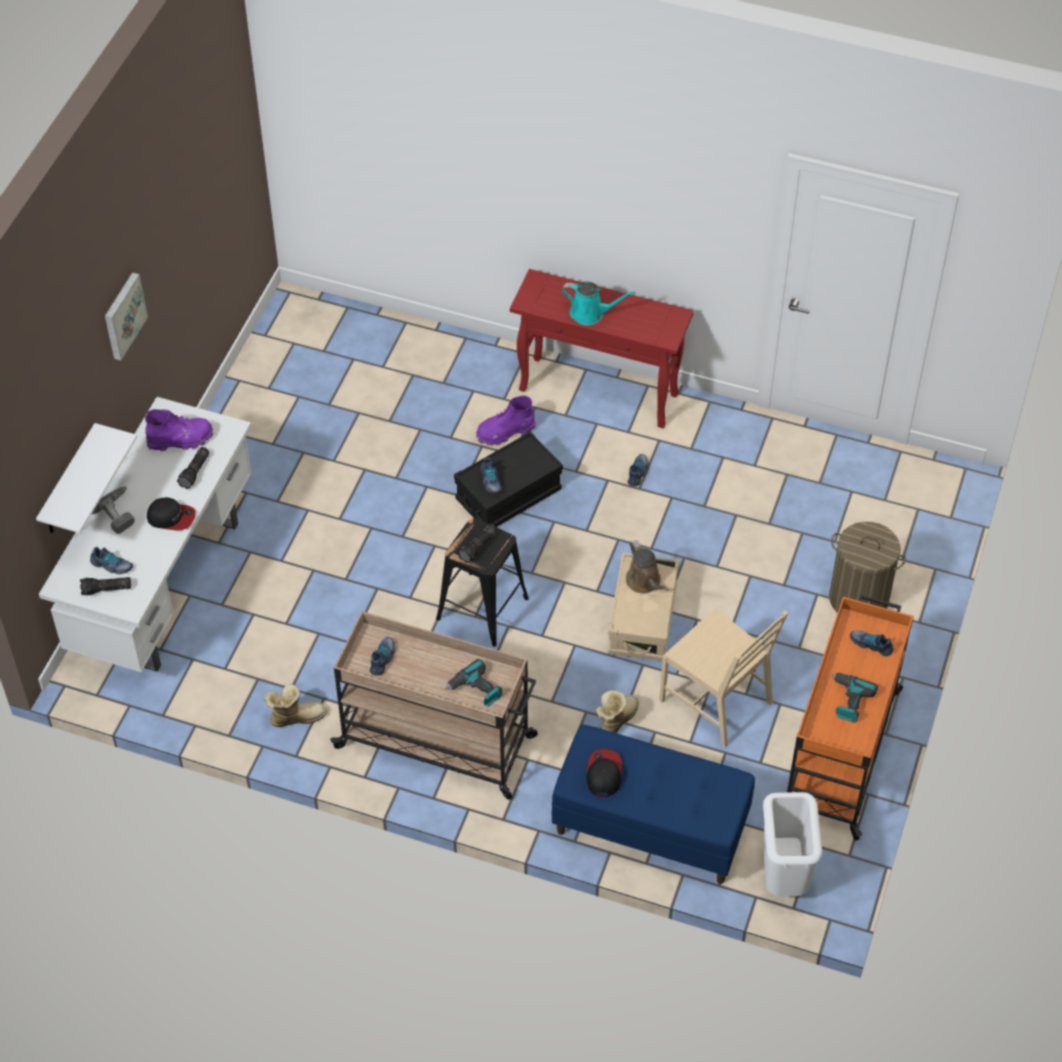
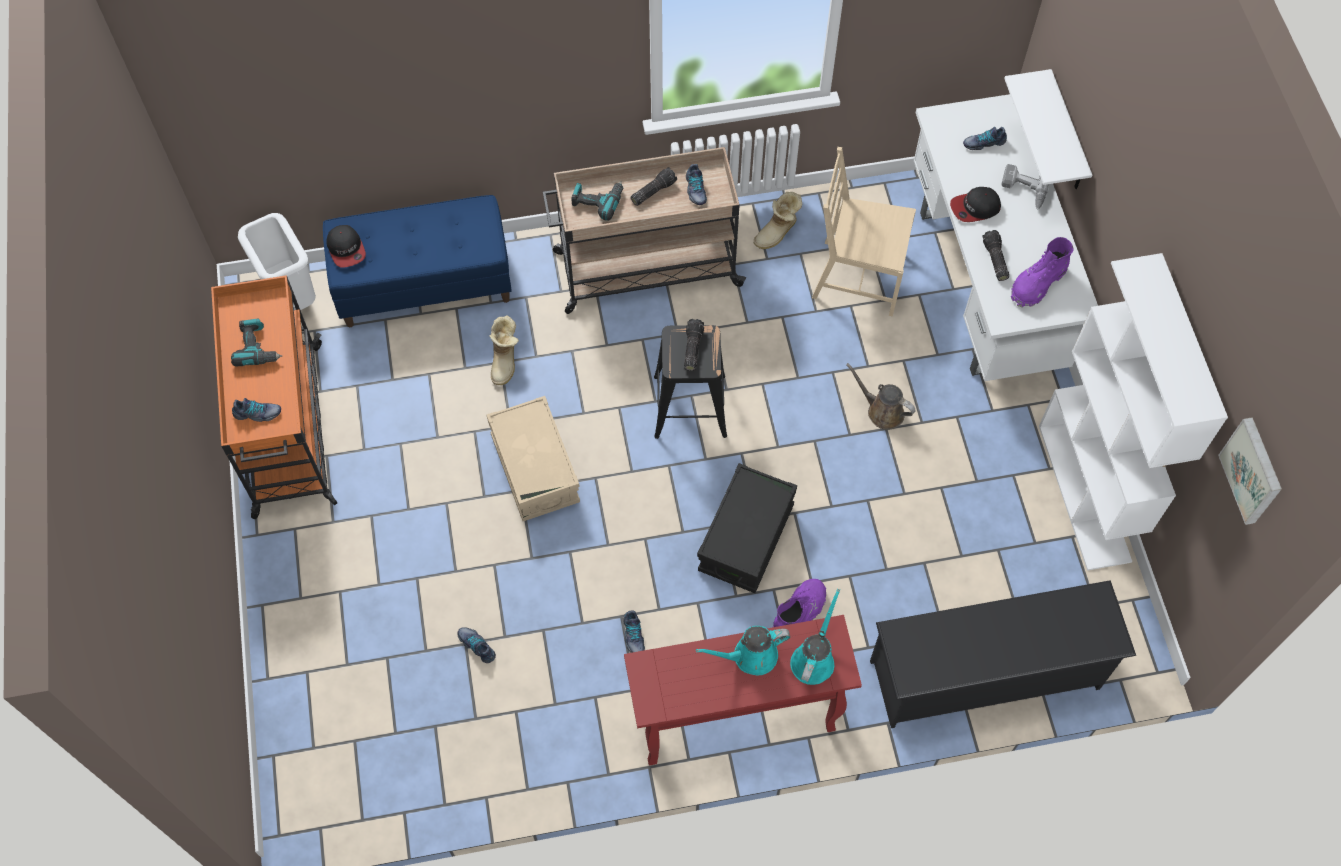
camera: 150 degrees right, 10 degrees up
flashlight [80,577,131,595] -> flashlight moved to [631,167,677,206]
picture [105,272,148,360] -> picture moved to [1218,417,1282,525]
shoe [480,457,502,494] -> shoe moved to [457,627,496,663]
cap [586,749,622,797] -> cap moved to [326,225,366,267]
brown watering can [626,540,669,593] -> brown watering can moved to [846,363,916,430]
beige chair [659,608,788,748] -> beige chair moved to [812,147,916,317]
laundry basket [829,522,906,613] -> none
none -> turquoise watering can [790,589,840,685]
none -> black shoe rack [870,580,1136,728]
none -> white bookcase [1039,253,1228,571]

